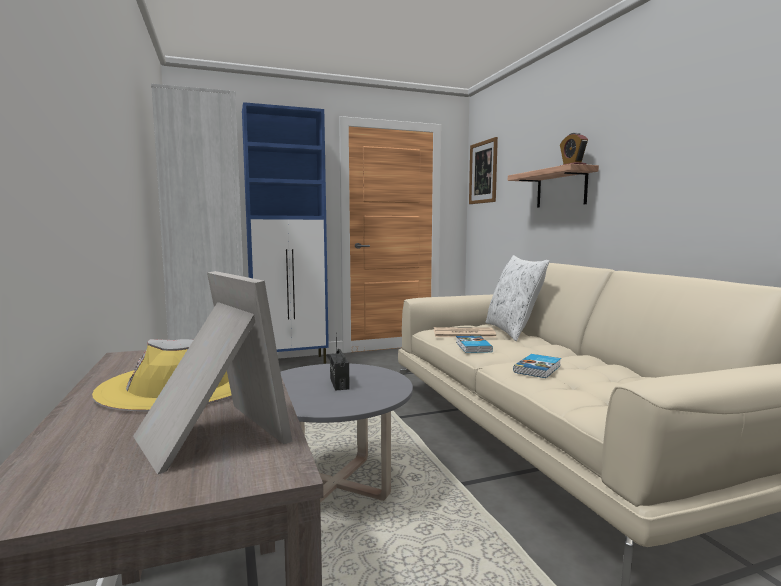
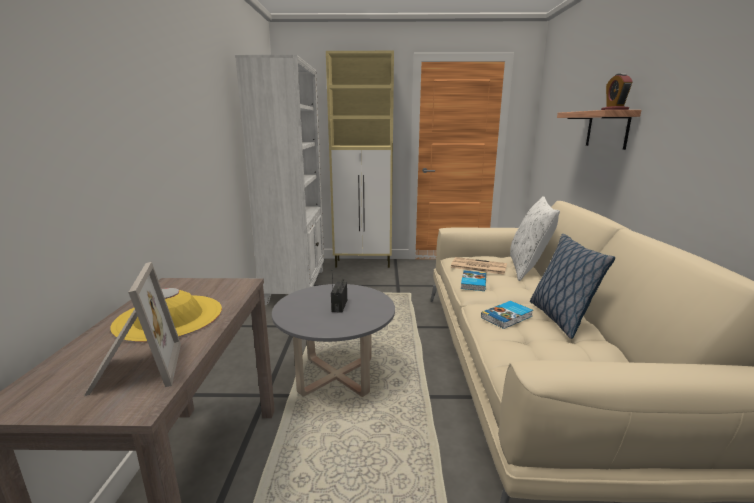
camera: 20 degrees right, 10 degrees up
blue cabinet [242,102,329,364] -> beige cabinet [326,51,394,268]
picture [469,137,498,204] -> none
none -> pillow [530,234,615,339]

